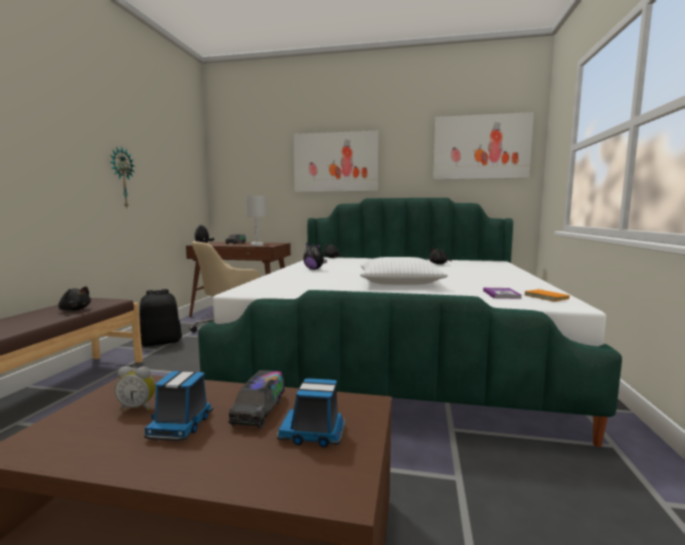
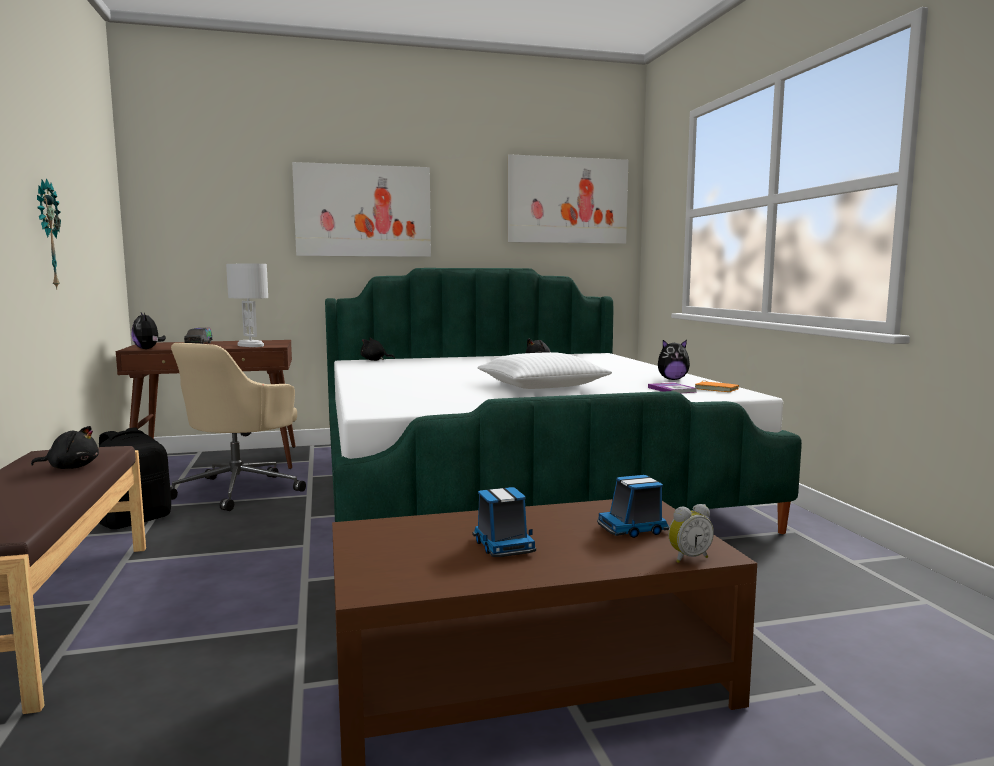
camera: 25 degrees left, 0 degrees up
alarm clock [115,366,155,411] -> alarm clock moved to [668,504,714,563]
toy truck [228,370,285,429] -> none
plush toy [303,243,327,270] -> plush toy moved to [658,340,690,380]

